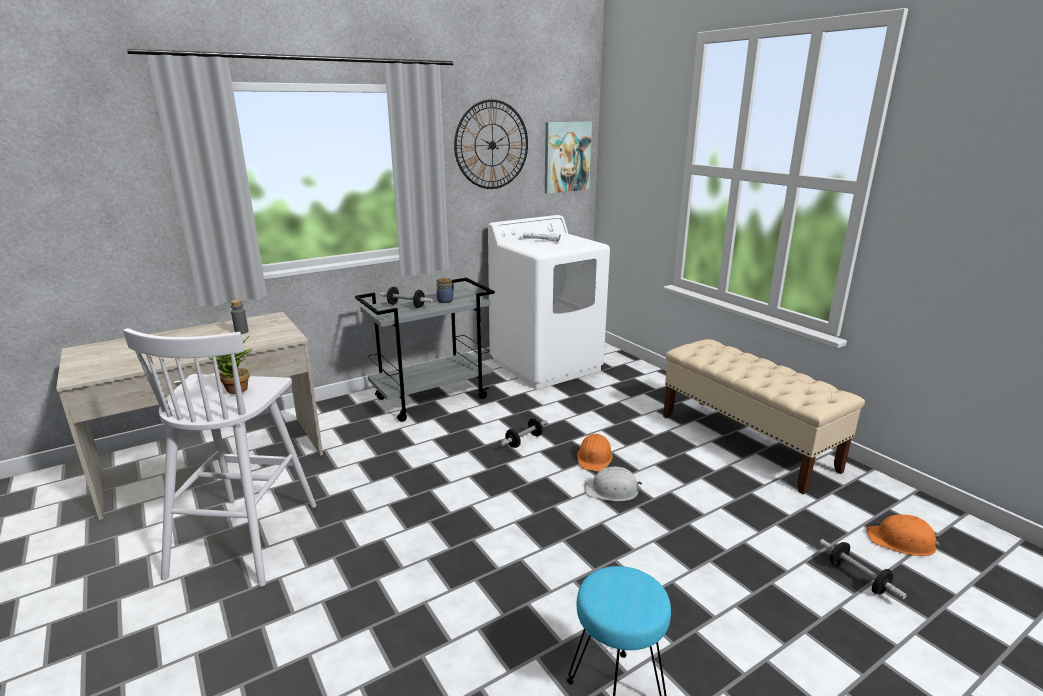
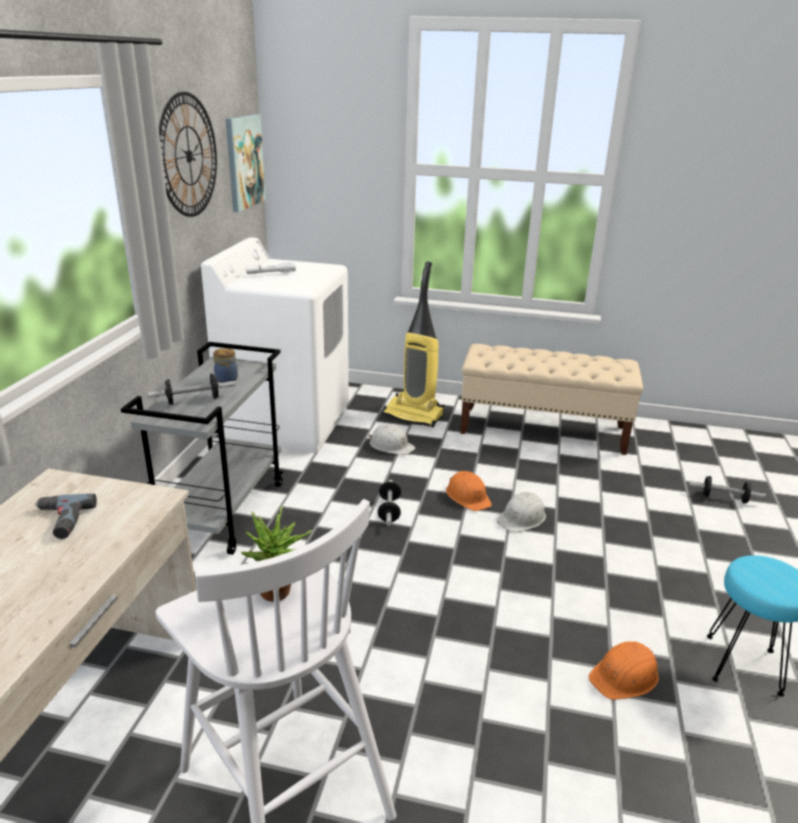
camera: 45 degrees left, 5 degrees up
grey bottle [231,300,249,334] -> power drill [35,493,97,539]
orange hard hat [866,514,941,556] -> orange hard hat moved to [588,641,659,700]
none -> white hard hat [368,424,415,455]
none -> vacuum cleaner [382,261,445,427]

